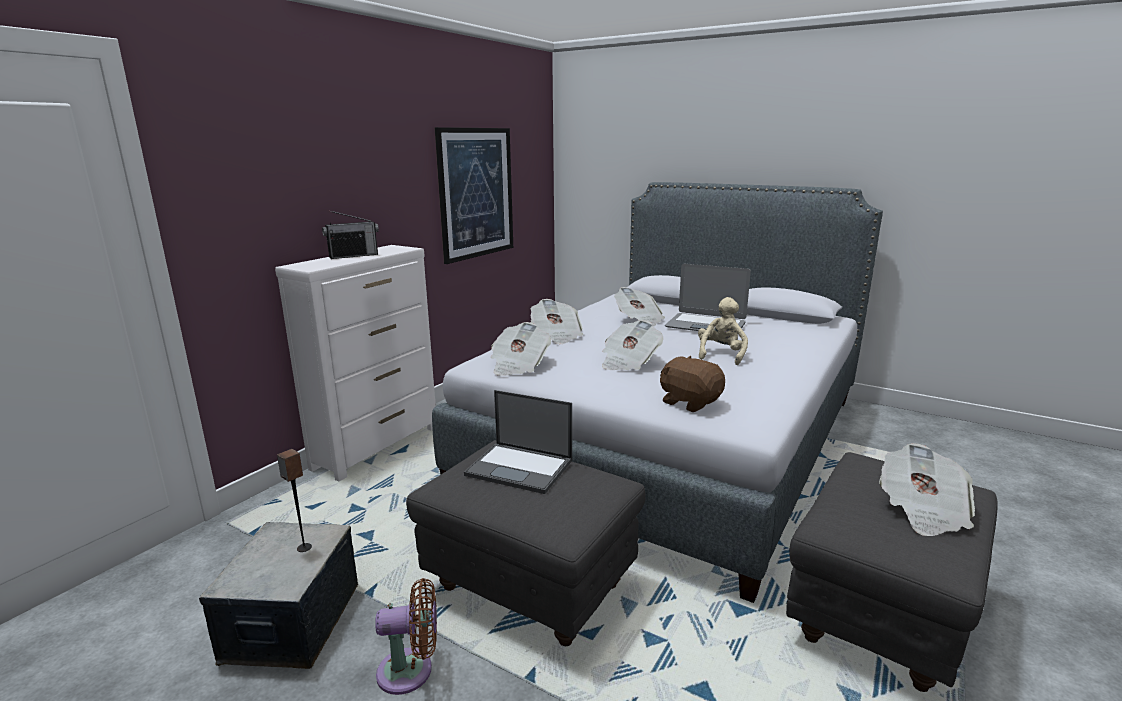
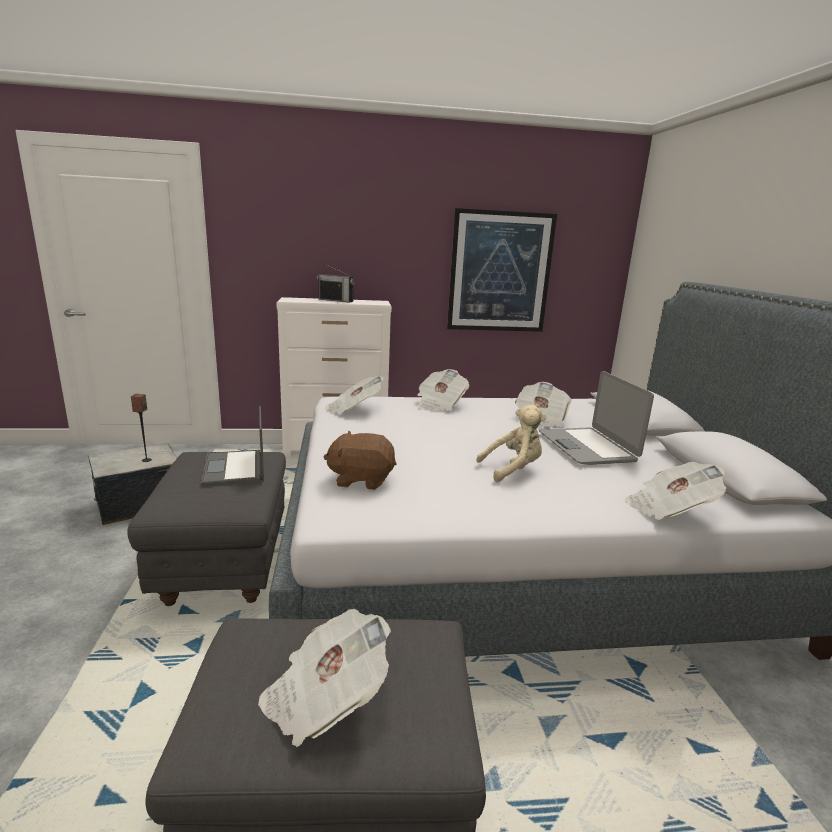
camera: 50 degrees right, 0 degrees up
brown fan [375,578,437,695] -> none
newspaper [602,320,663,370] -> newspaper moved to [625,462,726,520]
brown plush toy [660,356,725,412] -> brown plush toy turned 90 degrees counterclockwise [324,431,396,490]

